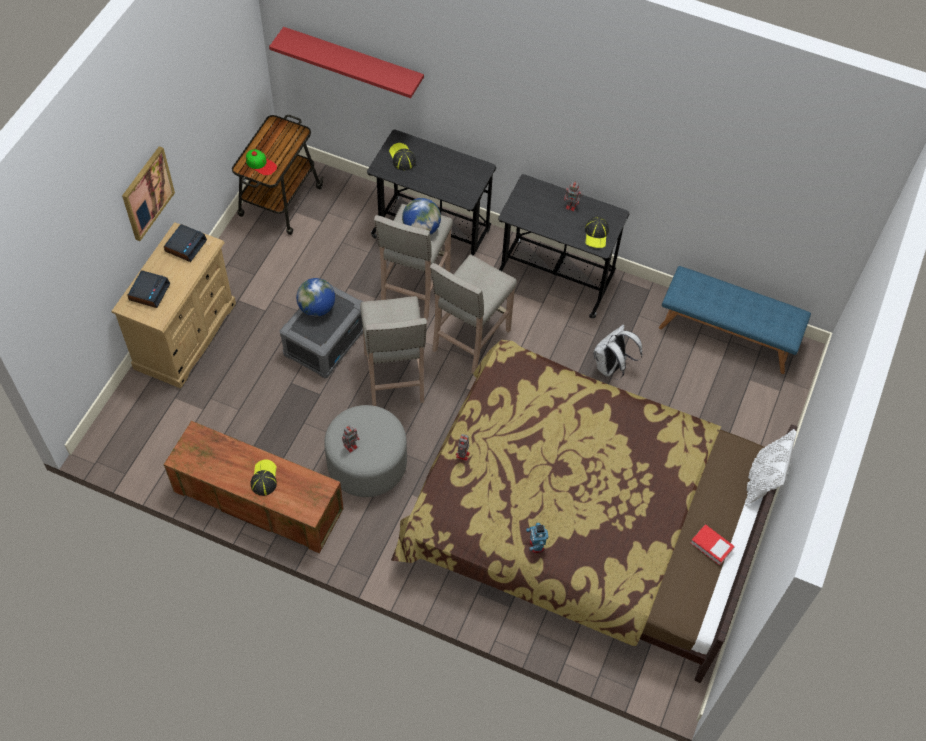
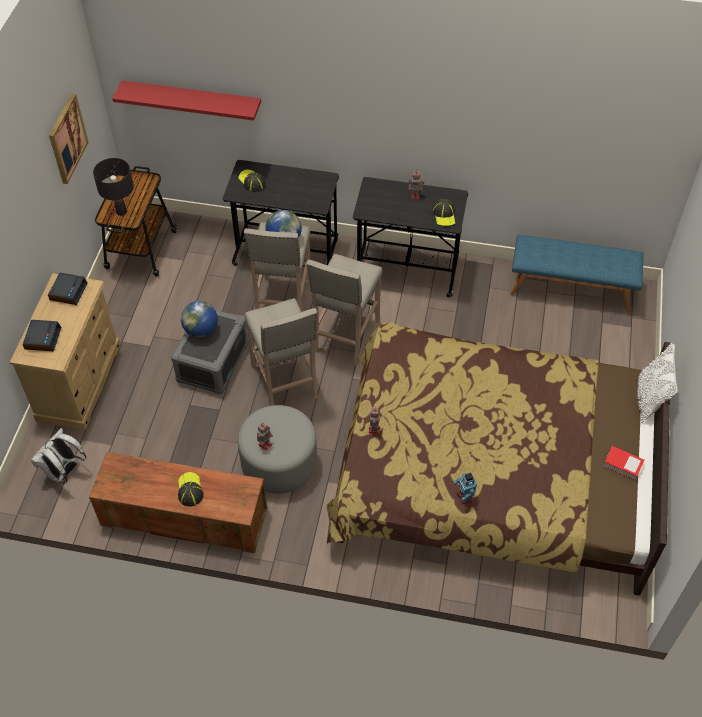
camera: 10 degrees left, 5 degrees down
picture [122,146,175,241] -> picture moved to [49,94,89,184]
cap [246,149,277,176] -> black table lamp [93,158,134,216]
white backpack [593,325,643,379] -> white backpack moved to [31,428,86,484]

